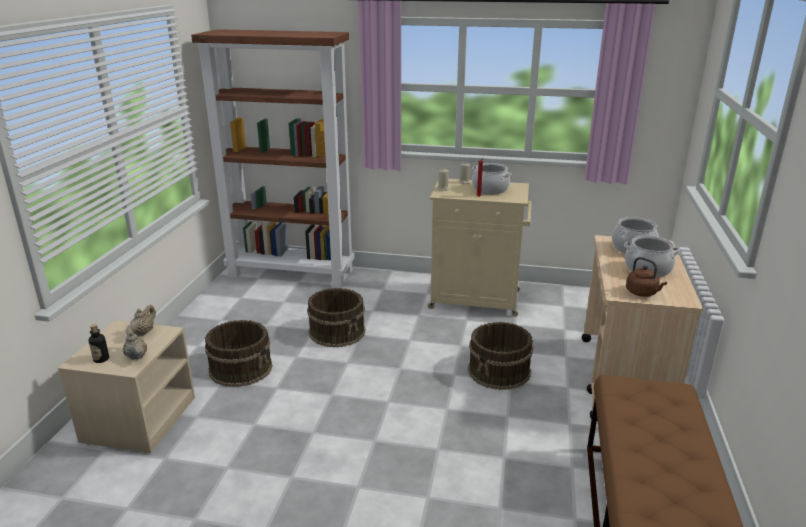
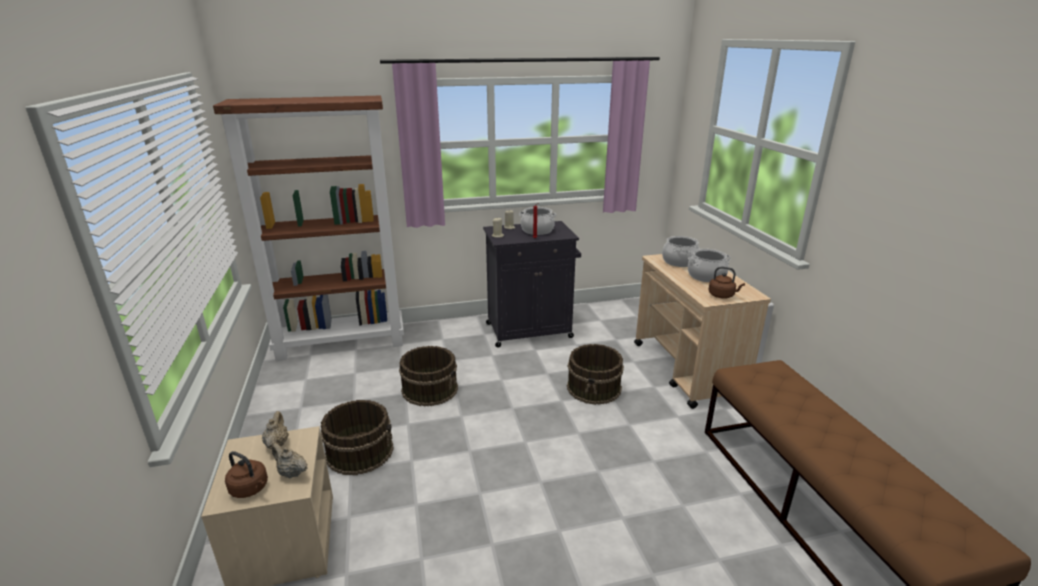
camera: 25 degrees left, 0 degrees up
bottle [88,324,109,363] -> brown kettle [225,451,268,498]
beige cabinet [428,179,532,317] -> black cabinet [483,221,581,347]

